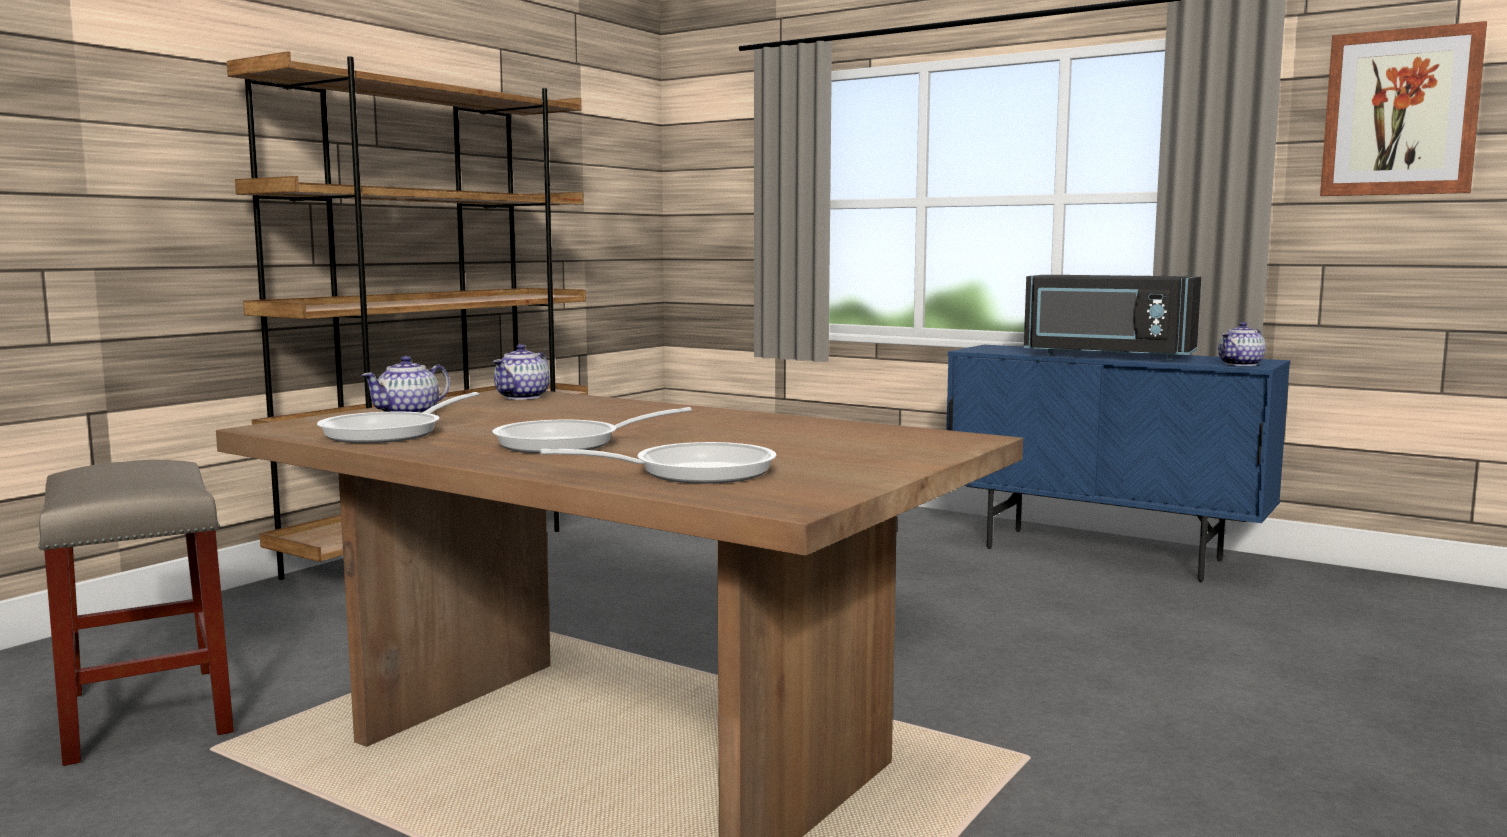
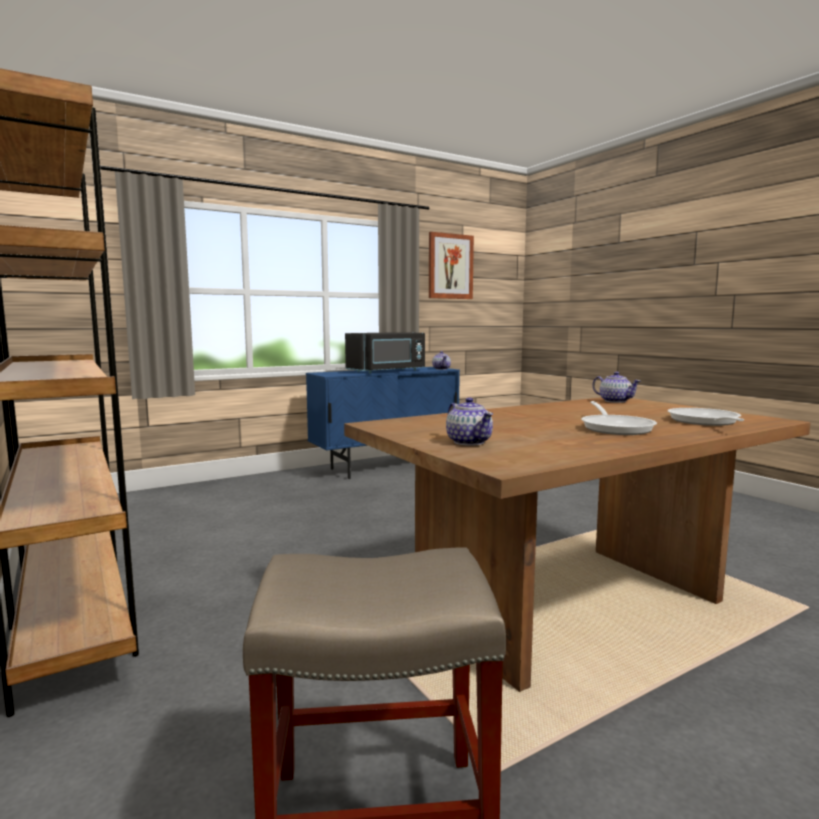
camera: 65 degrees left, 0 degrees up
frying pan [317,392,479,443] -> none
teapot [493,344,550,400] -> teapot moved to [592,372,641,403]

